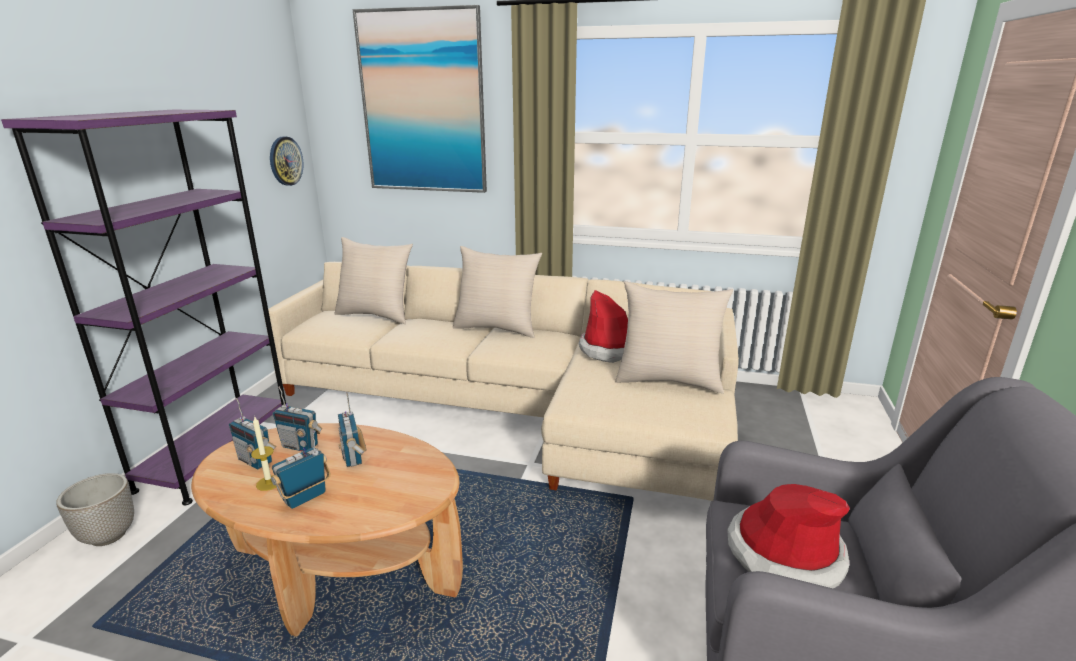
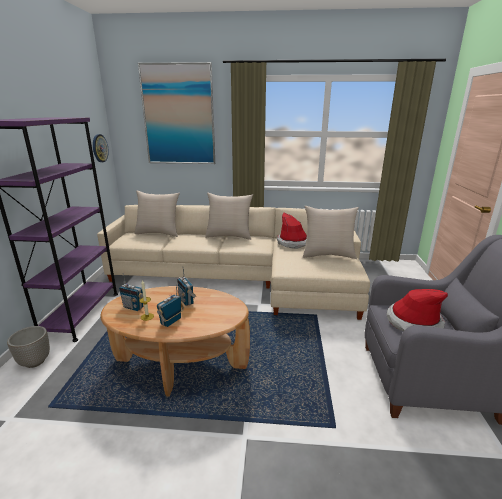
camera: 10 degrees left, 0 degrees up
radio [272,386,322,452] -> none

